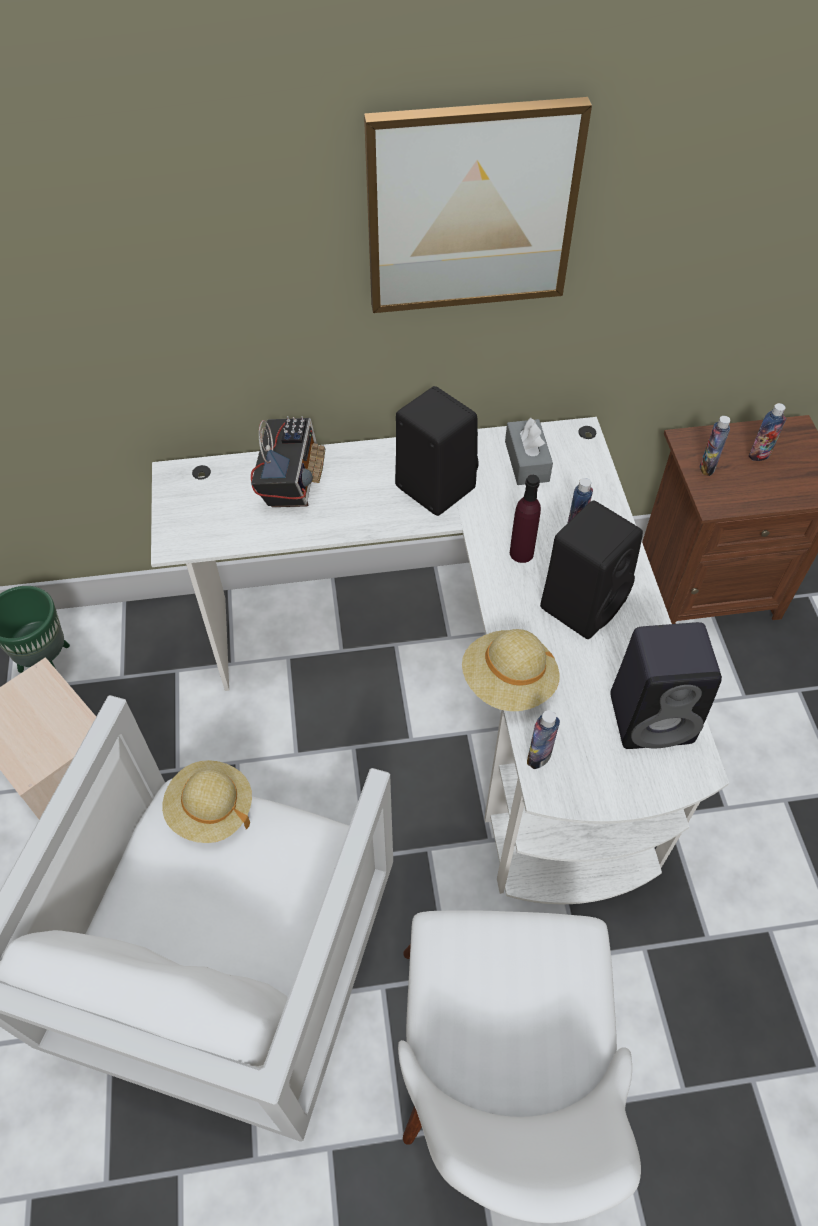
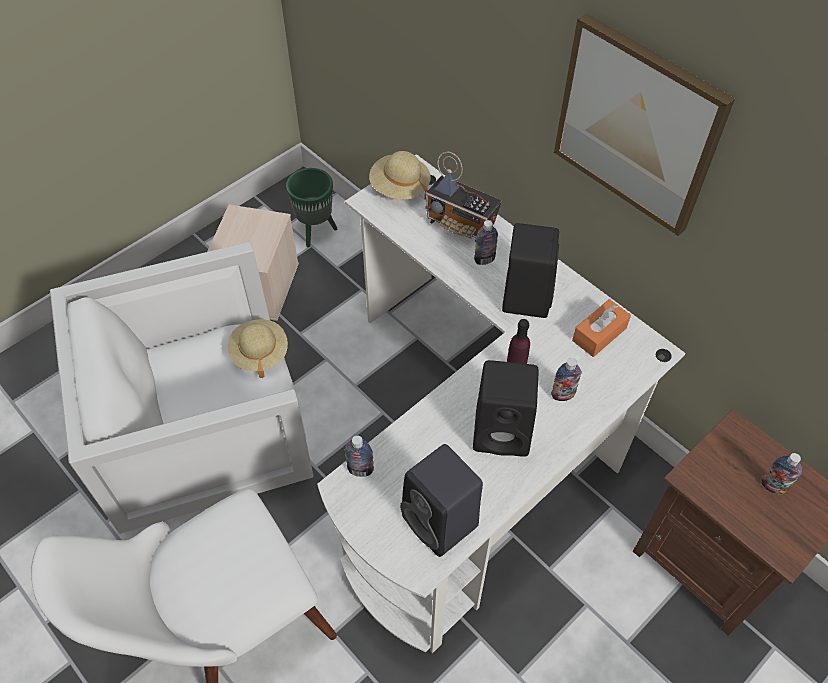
camera: 55 degrees right, 0 degrees up
radio [251,416,325,507] -> radio turned 60 degrees clockwise [425,152,502,242]
beige hat [462,629,560,711] -> beige hat moved to [369,151,430,200]
grey tissue box [505,417,553,485] -> orange tissue box [572,299,631,357]
bottle [700,416,731,476] -> bottle moved to [474,220,498,265]

